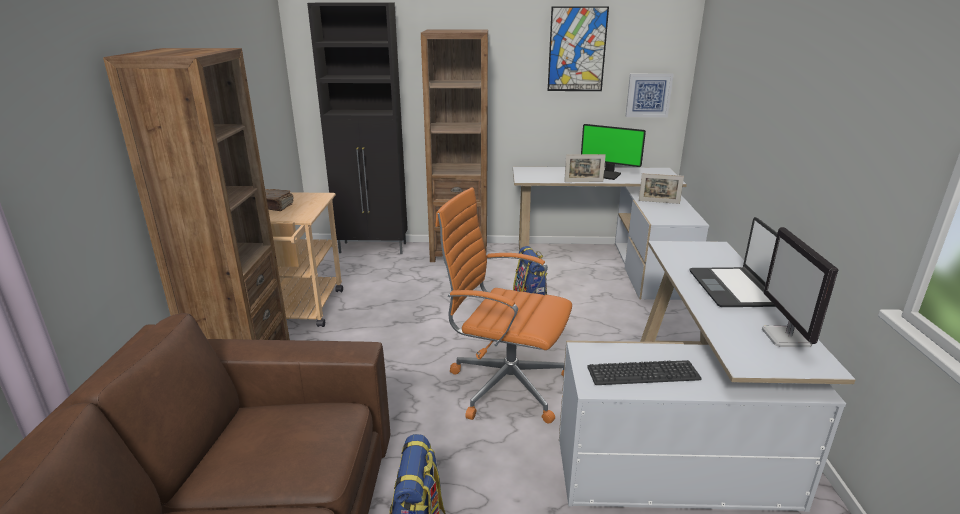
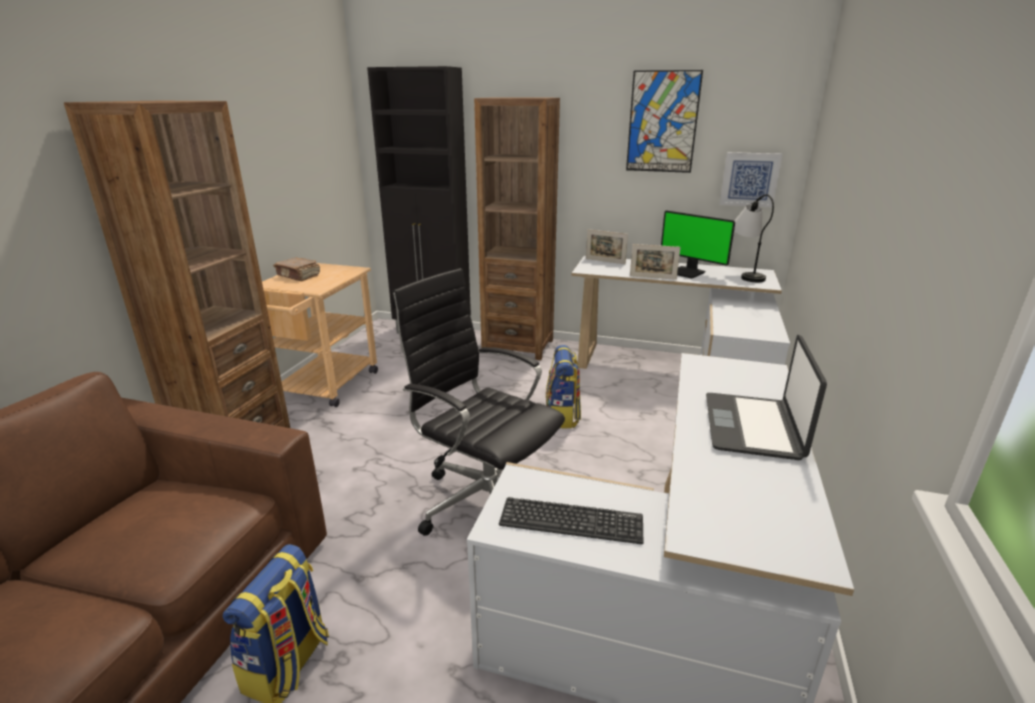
camera: 15 degrees right, 0 degrees up
orange office chair [435,187,572,424] -> black office chair [392,268,565,536]
picture frame [639,173,684,204] -> picture frame moved to [586,229,628,264]
monitor [762,227,838,347] -> none
none -> table lamp [734,194,774,282]

